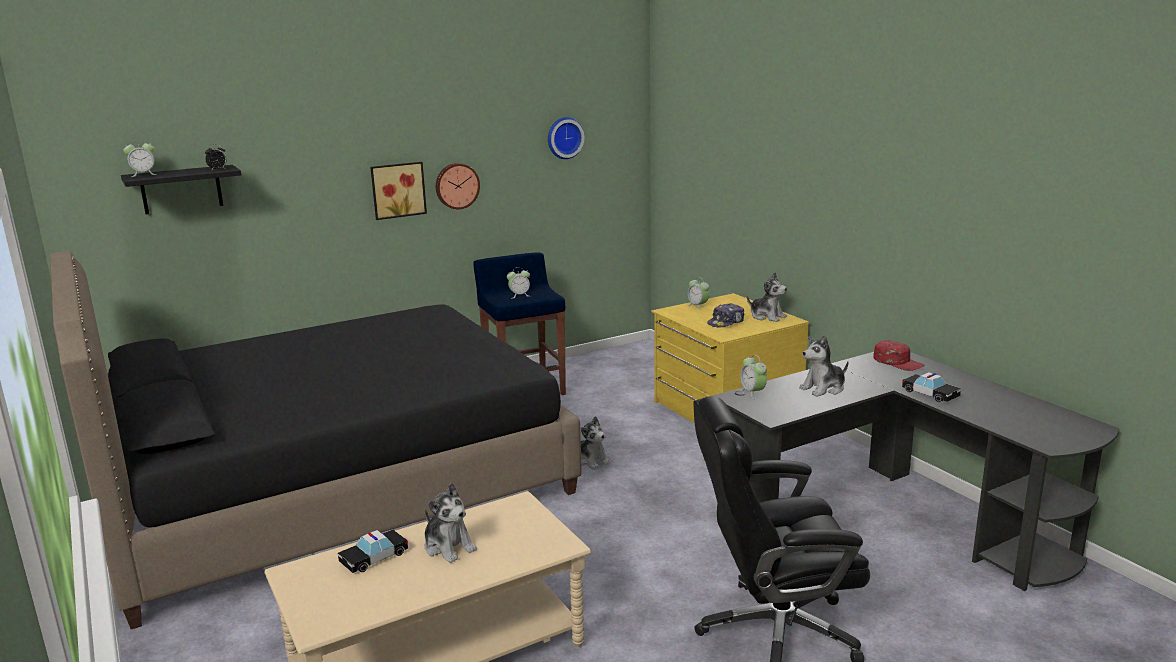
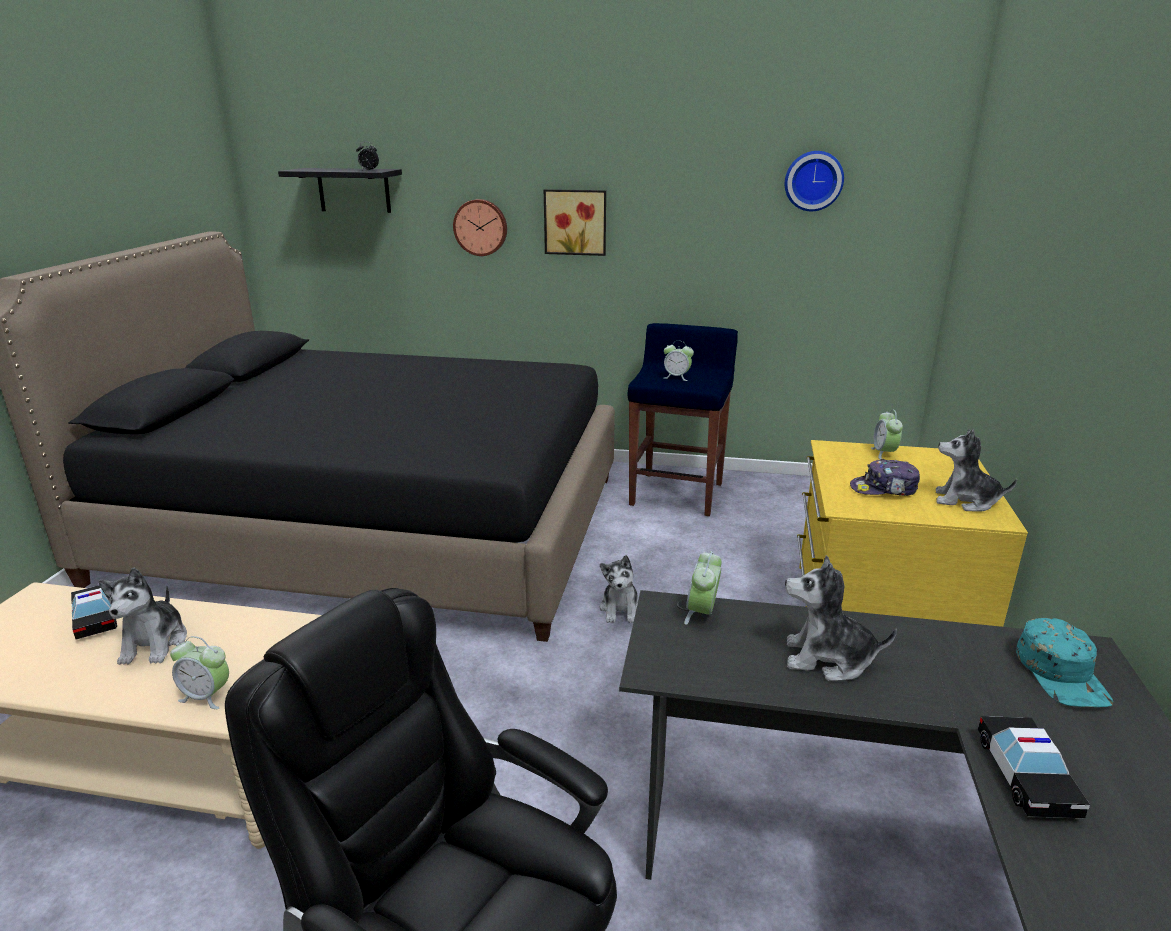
camera: 40 degrees right, 5 degrees up
alarm clock [123,139,157,177] -> alarm clock moved to [170,636,229,709]
toy car [338,529,408,573] -> toy car turned 60 degrees clockwise [71,585,117,640]
wall clock [436,163,480,209] -> wall clock moved to [453,199,507,256]
plush toy [747,272,787,322] -> plush toy turned 120 degrees clockwise [936,429,1017,512]
red cap [873,340,925,371] -> turquoise cap [1016,618,1113,707]

